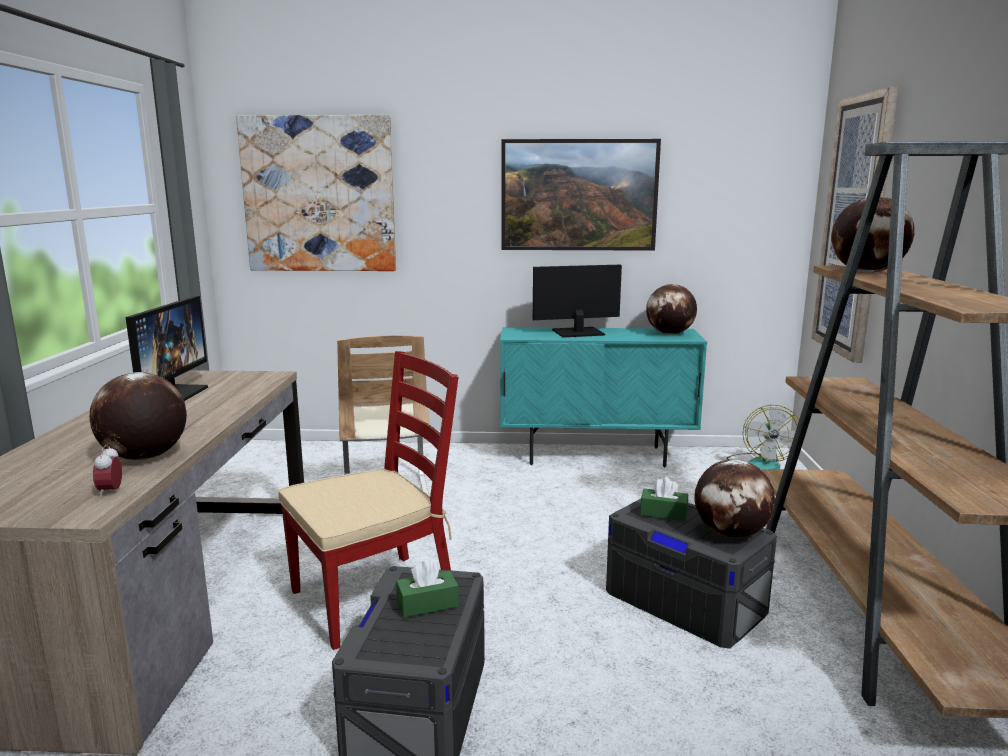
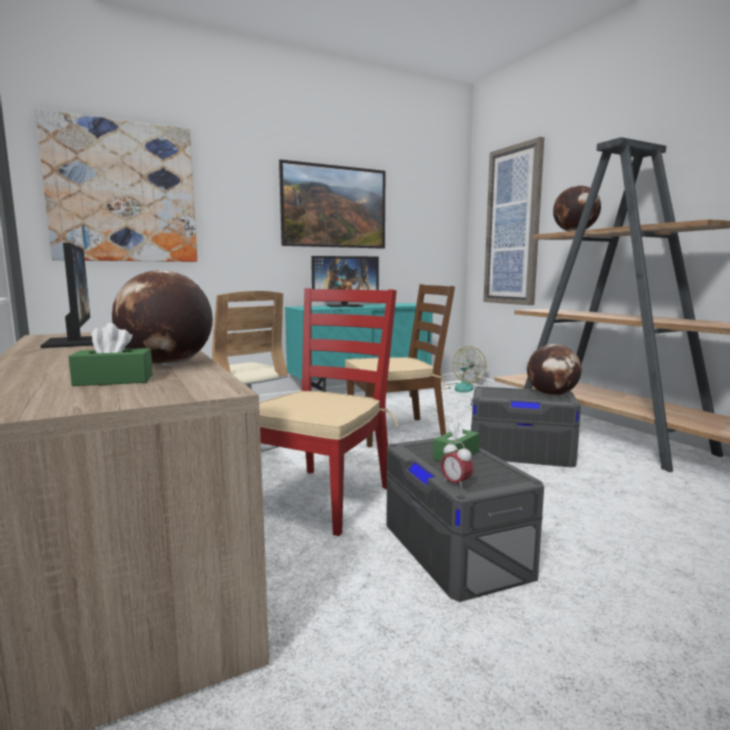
camera: 30 degrees left, 5 degrees down
alarm clock [93,445,122,498] -> alarm clock moved to [441,440,473,489]
monitor [533,265,622,337] -> monitor turned 150 degrees counterclockwise [311,256,379,307]
green tissue box [640,477,688,521] -> green tissue box moved to [68,323,153,386]
globe [646,284,697,335] -> none
none -> brown chair [345,284,455,447]

